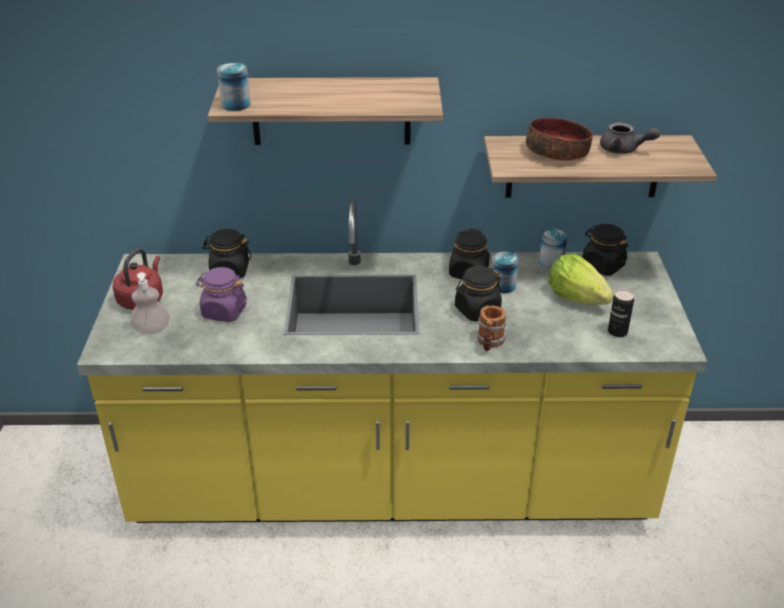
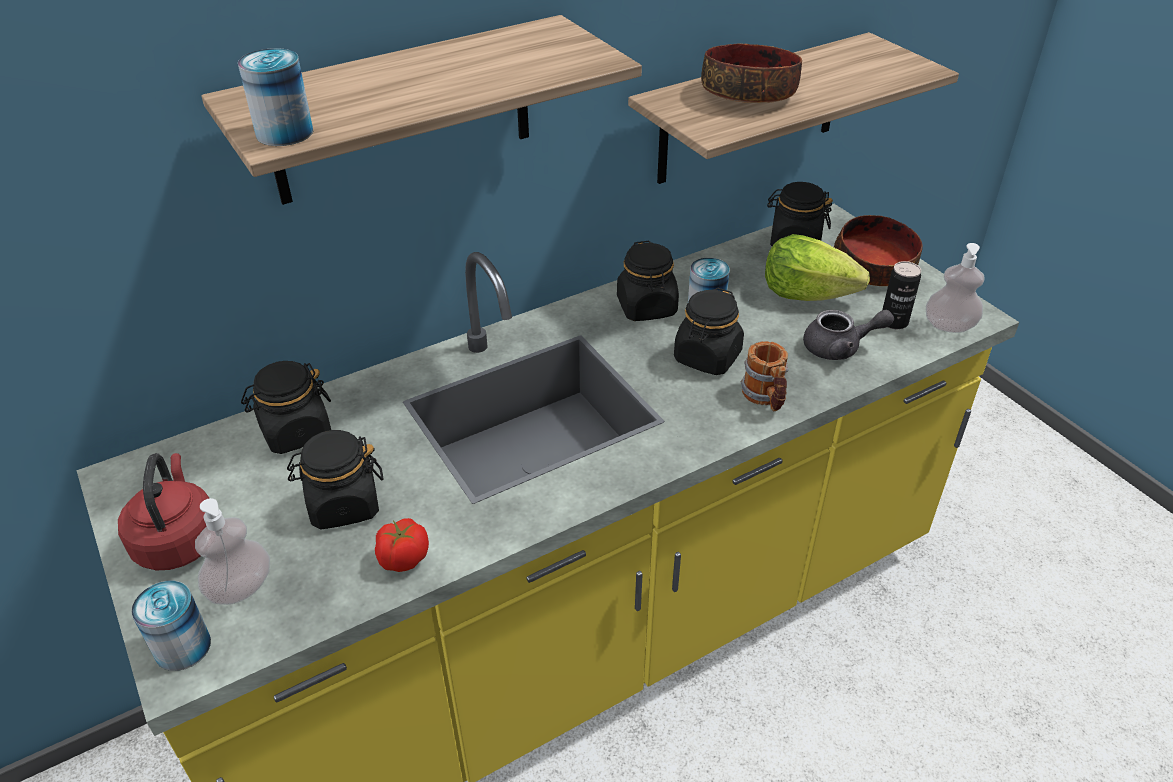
camera: 30 degrees left, 5 degrees up
purple jar [196,267,247,322] -> black jar [287,430,384,529]
can [539,228,568,269] -> can moved to [132,581,211,671]
grey teapot [600,122,660,154] -> grey teapot moved to [803,310,894,360]
none -> tomato [375,518,429,572]
none -> bowl [834,215,923,286]
none -> soap dispenser [926,243,984,333]

